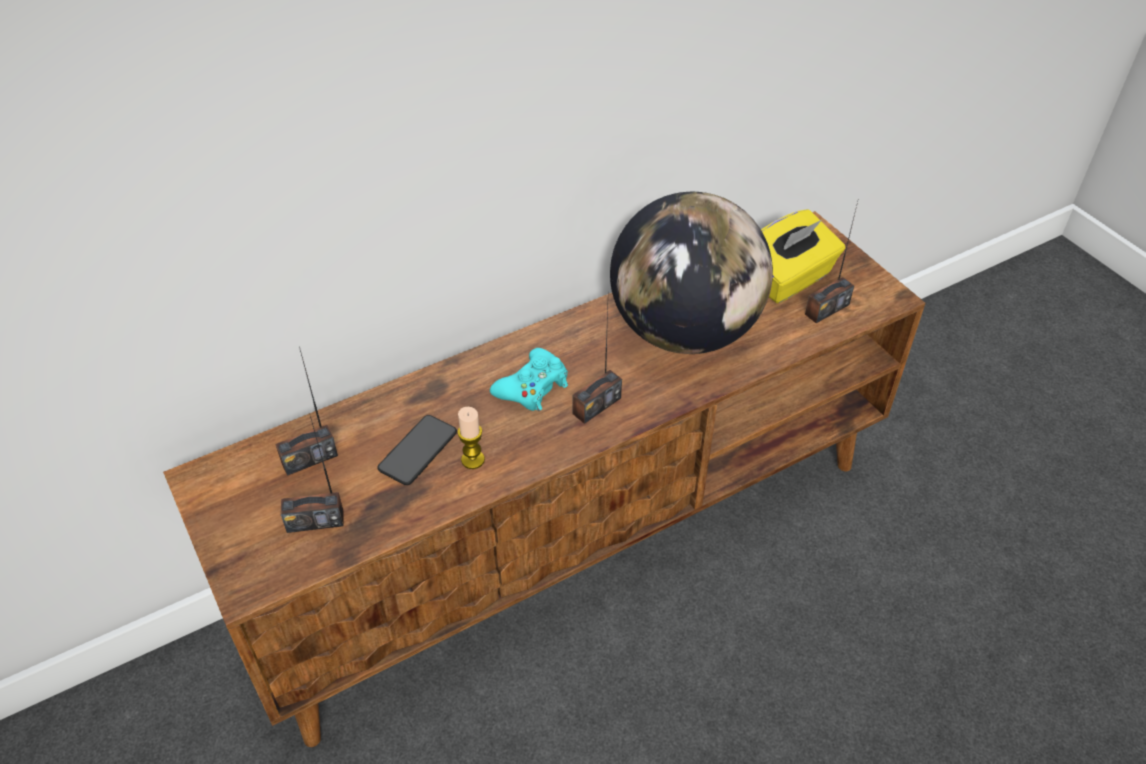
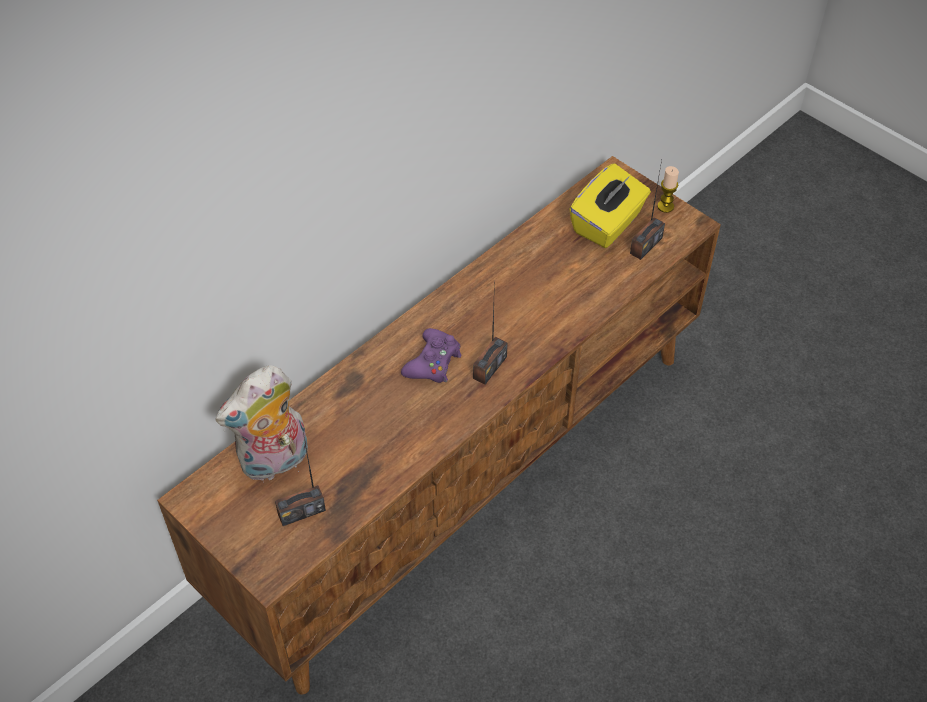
camera: 15 degrees left, 5 degrees up
radio [275,346,338,476] -> plush toy [215,365,308,482]
phone [377,415,457,485] -> none
candle [457,407,485,469] -> candle moved to [657,166,679,213]
turquoise game controller [490,348,568,411] -> purple game controller [401,328,461,383]
globe [610,191,773,354] -> none

